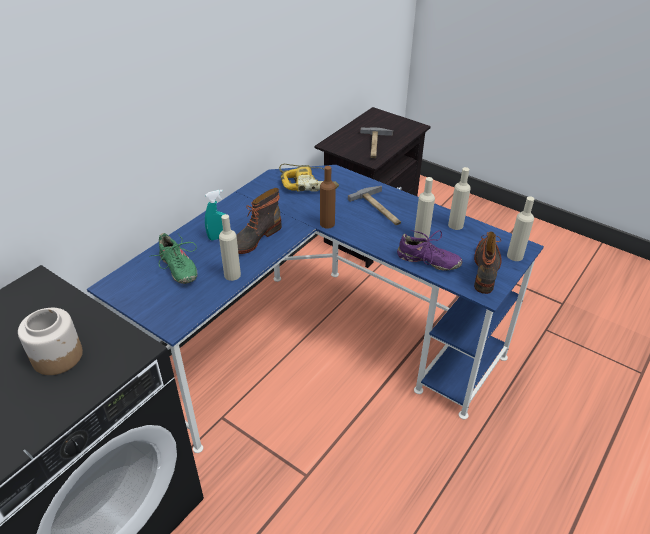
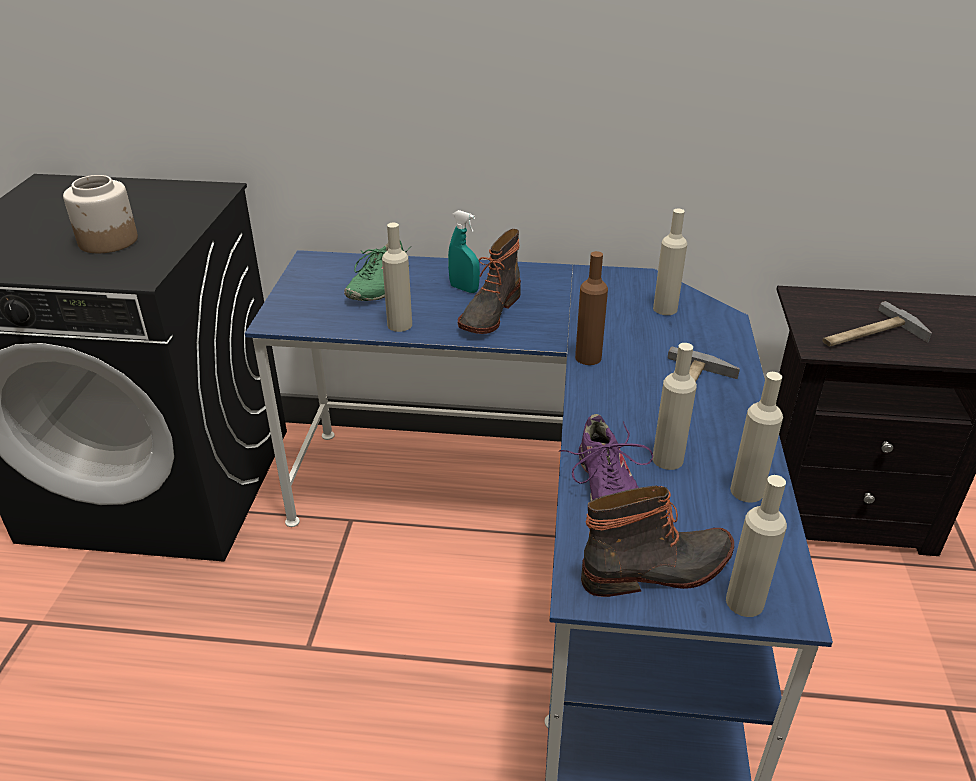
camera: 60 degrees right, 5 degrees down
boot [236,188,282,254] -> boot turned 75 degrees counterclockwise [458,229,521,334]
power drill [279,164,339,192] -> beige bottle [653,209,687,315]

